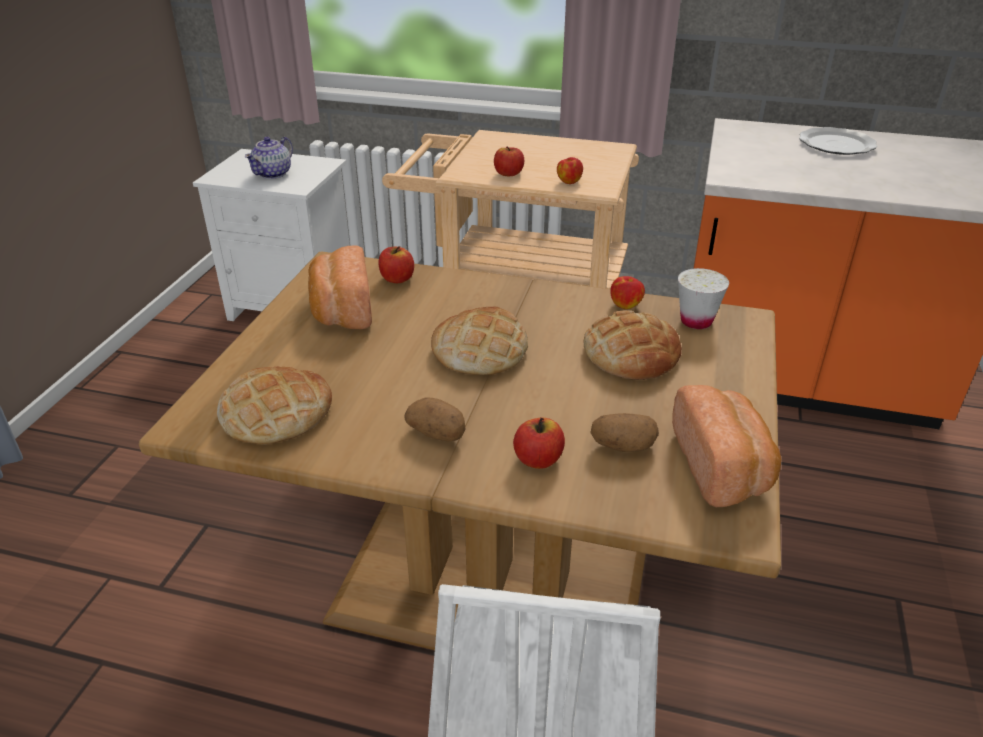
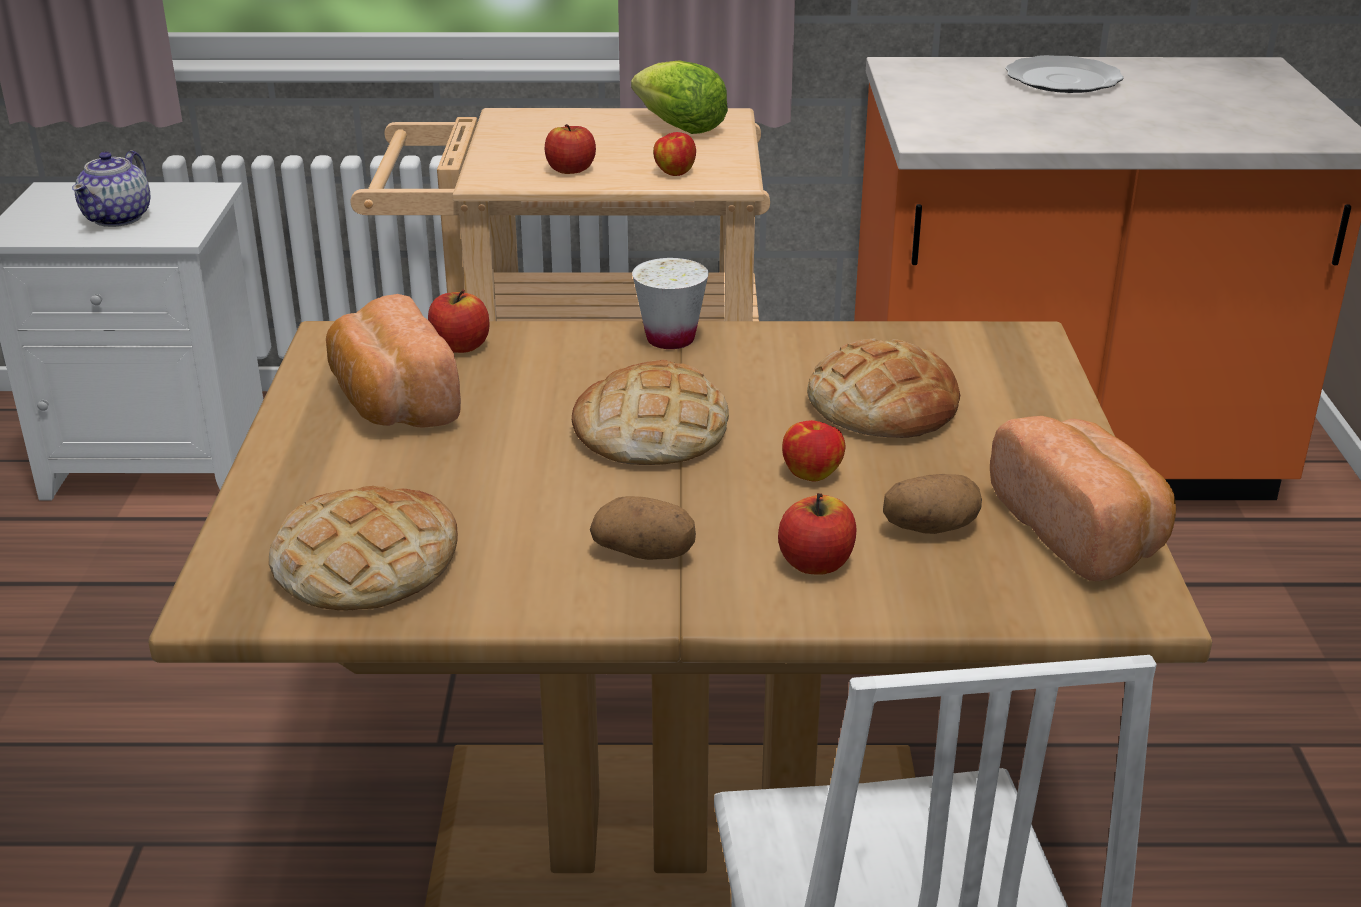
camera: 15 degrees left, 5 degrees down
apple [610,276,645,309] -> apple moved to [782,420,845,481]
white cup [678,268,729,329] -> white cup moved to [632,258,709,349]
none -> lettuce [631,60,728,134]

